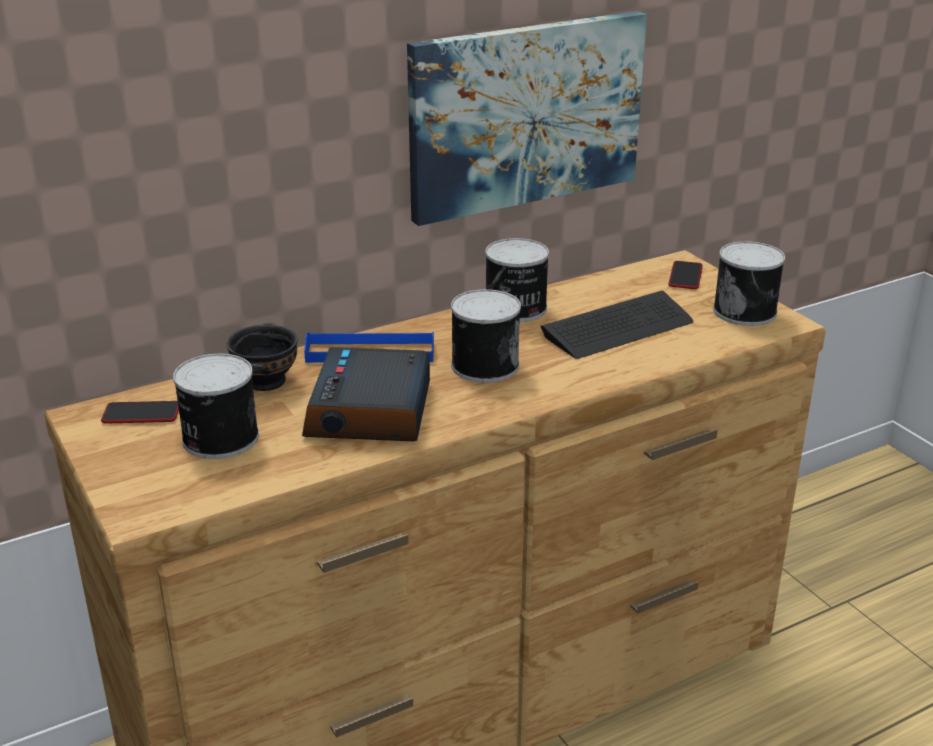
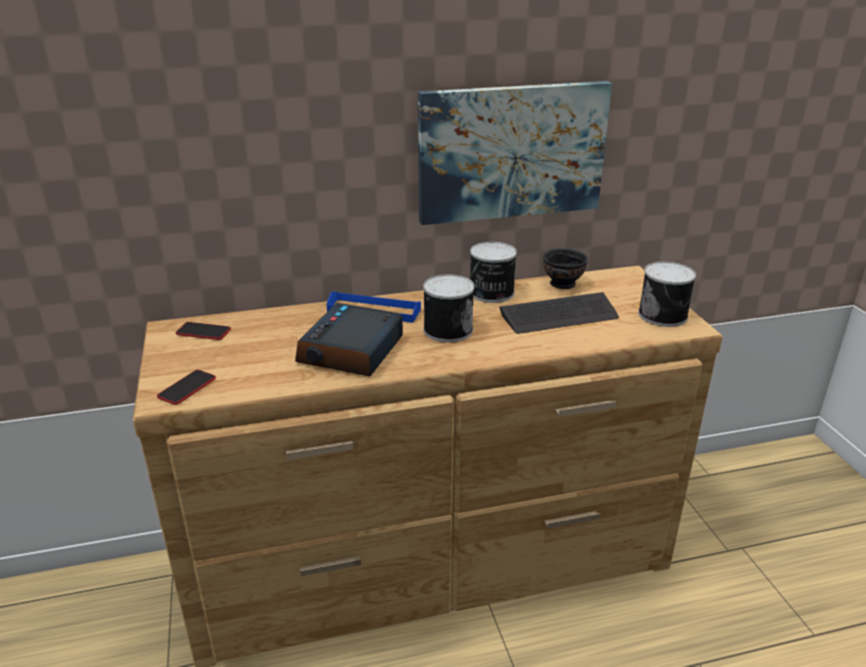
camera: 15 degrees right, 0 degrees up
can [173,354,259,459] -> none
black bowl [227,323,298,391] -> black bowl moved to [543,248,588,289]
phone [668,261,703,289] -> phone moved to [157,370,216,405]

